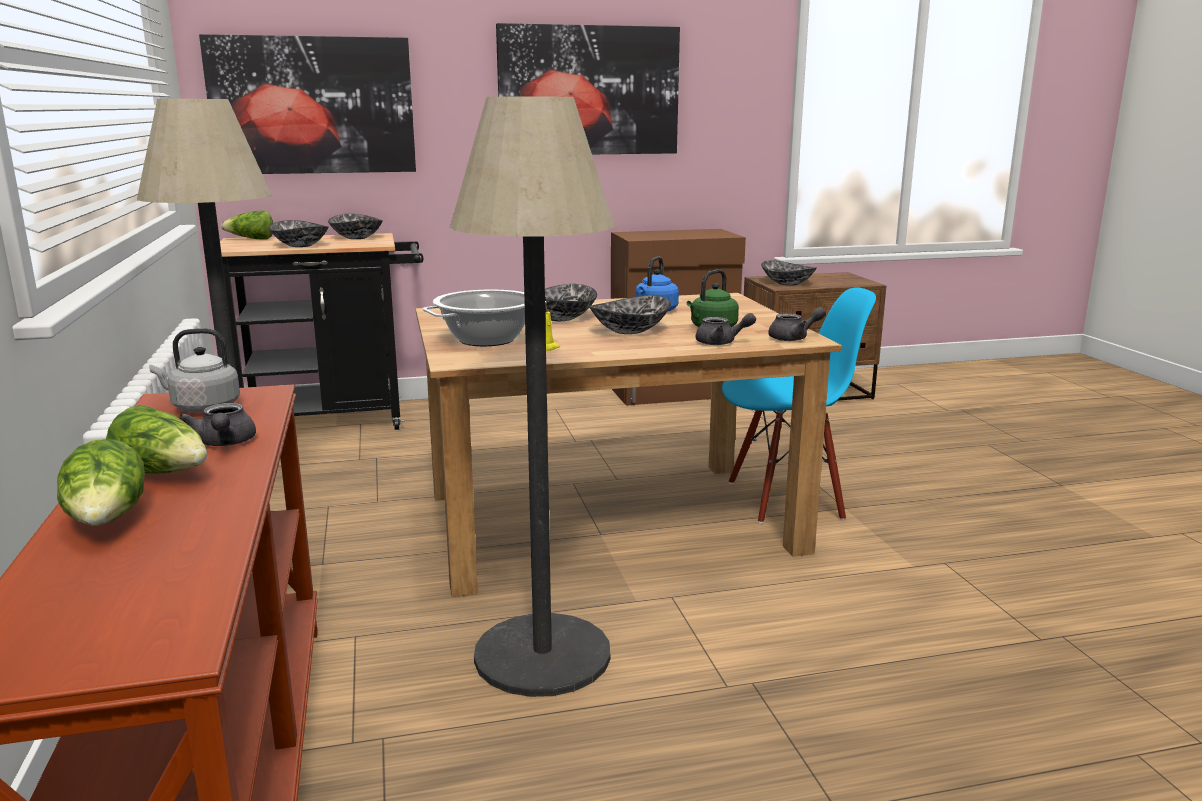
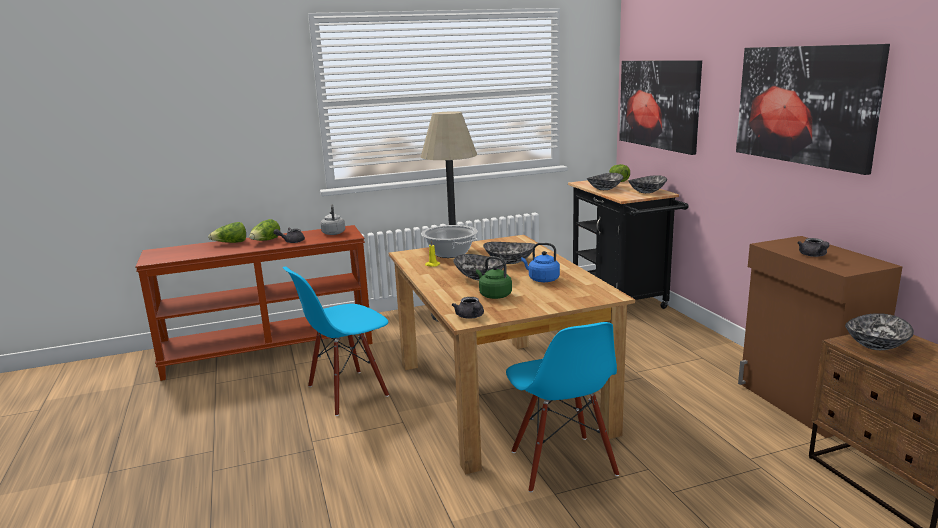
camera: 85 degrees right, 0 degrees up
floor lamp [450,97,615,697] -> blue chair [283,267,389,416]
grey teapot [696,313,756,345] -> grey teapot moved to [797,238,829,257]

